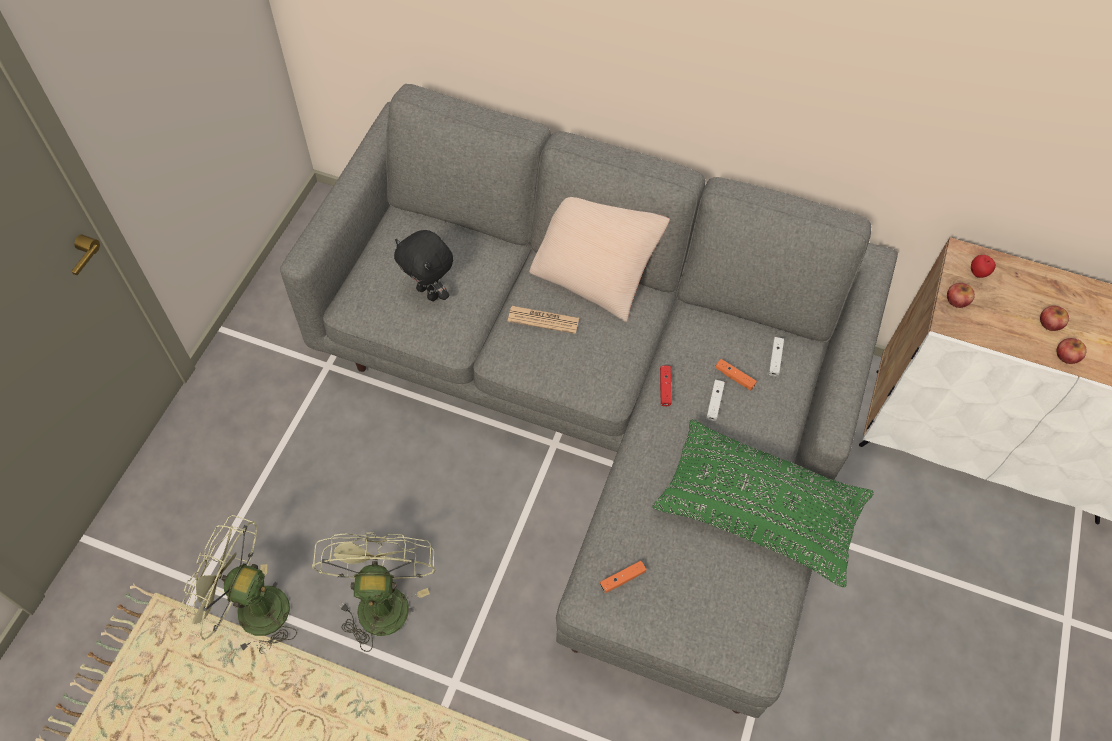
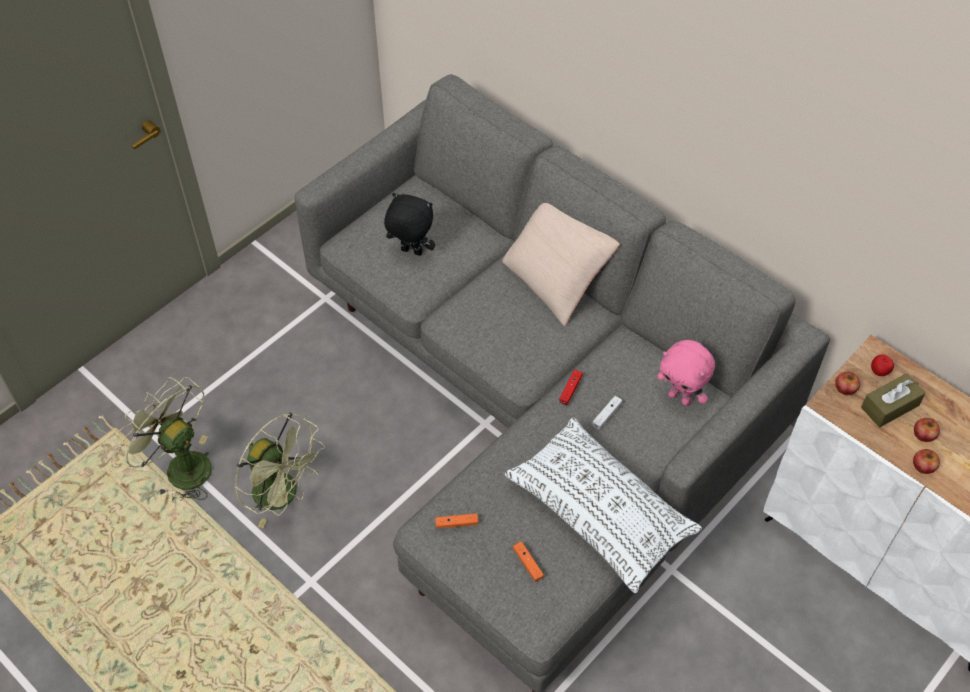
camera: 25 degrees right, 5 degrees down
green fan [312,532,435,652] -> green fan turned 105 degrees clockwise [235,413,325,528]
black plush toy [394,230,453,301] -> black plush toy turned 135 degrees clockwise [384,193,435,256]
newspaper [508,306,579,334] -> none
green pillow [652,419,874,587] -> white pillow [505,418,702,593]
orange game controller [715,359,757,391] -> orange game controller moved to [513,541,544,582]
white game controller [768,337,784,377] -> pink plush toy [657,340,715,406]
none -> brown tissue box [861,373,926,427]

